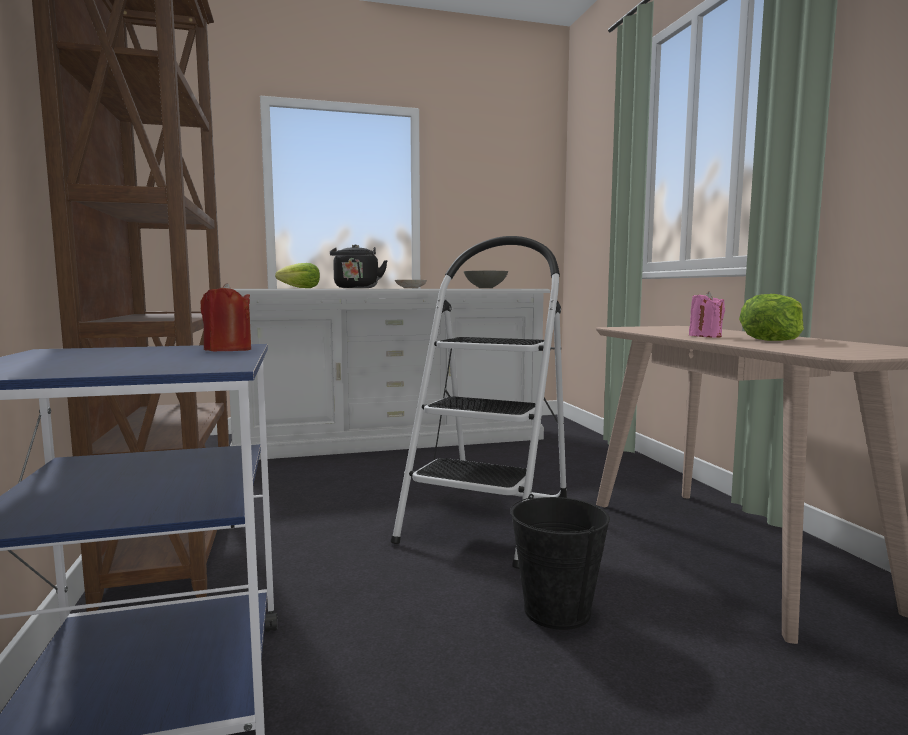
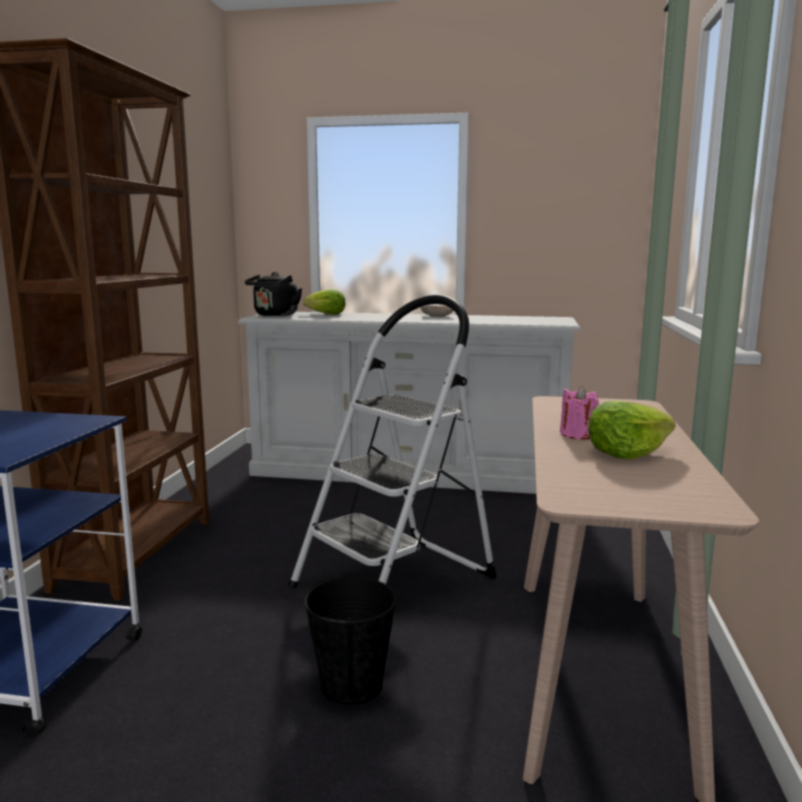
camera: 25 degrees right, 5 degrees up
red candle [200,283,251,351] -> none
black kettle [330,244,388,288] -> black kettle moved to [245,272,302,316]
grey bowl [464,271,508,288] -> none

